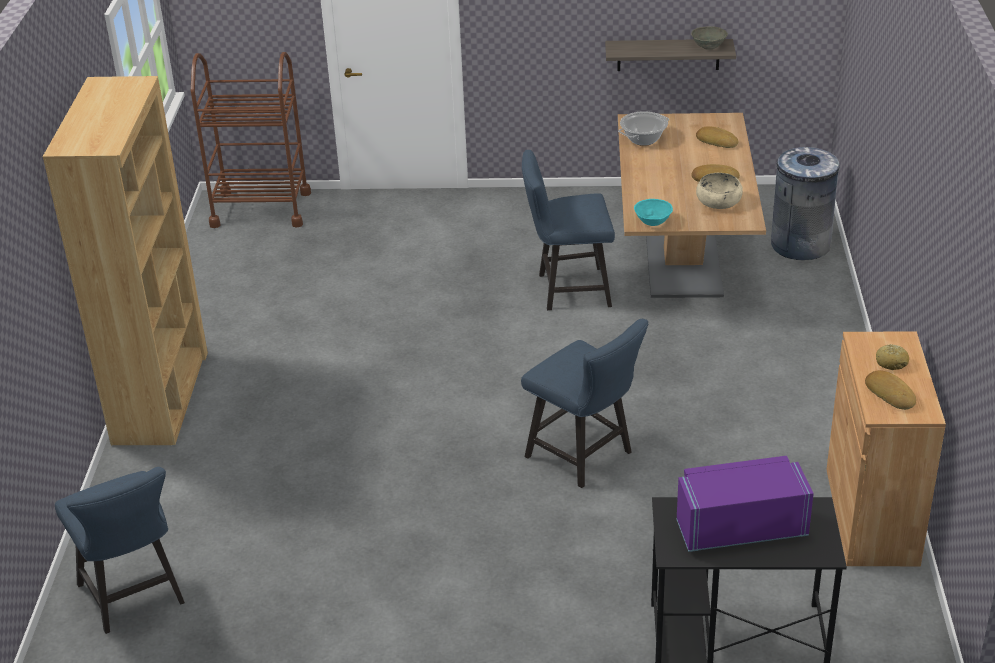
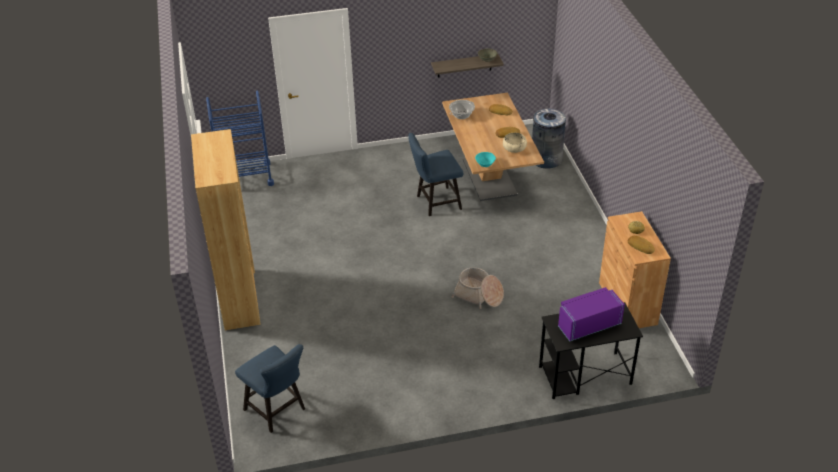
camera: 15 degrees left, 5 degrees up
brown cart [191,52,311,228] -> blue cart [206,90,274,186]
blue chair [521,319,648,488] -> basket [452,267,504,309]

